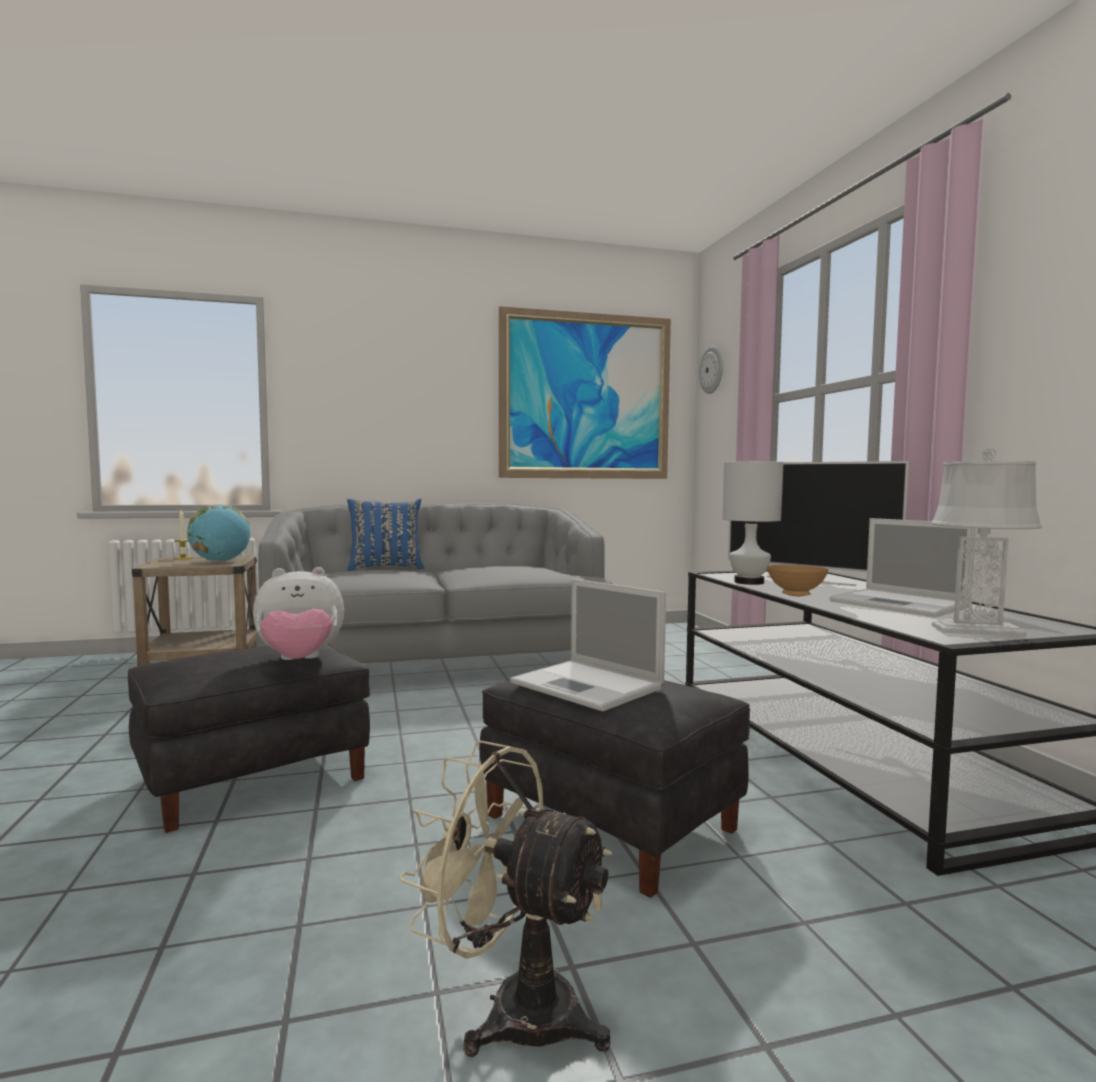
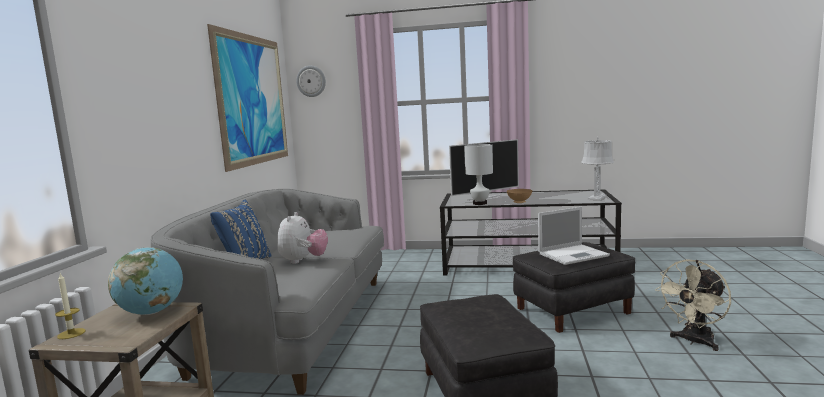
camera: 65 degrees left, 5 degrees up
plush toy [253,567,344,660] -> plush toy moved to [277,212,328,264]
laptop [829,518,976,617] -> none

